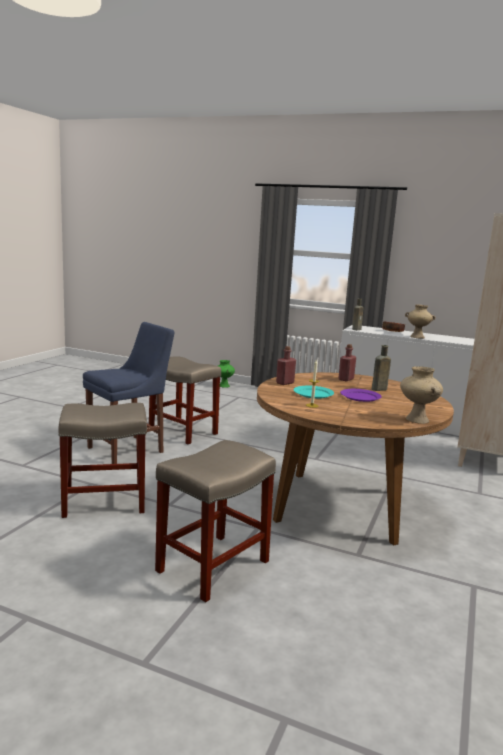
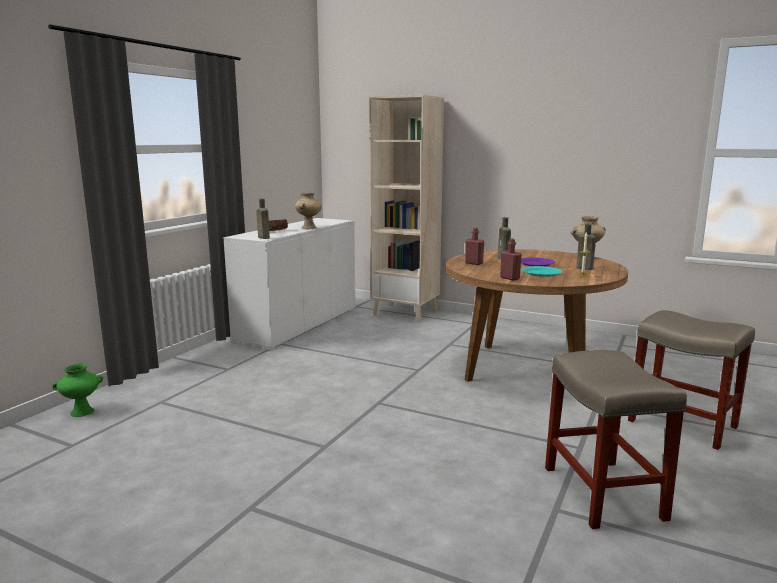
camera: 85 degrees left, 0 degrees up
blue chair [83,322,175,464] -> none
beige stool [149,356,221,444] -> none
none -> brown bottle [577,224,596,270]

